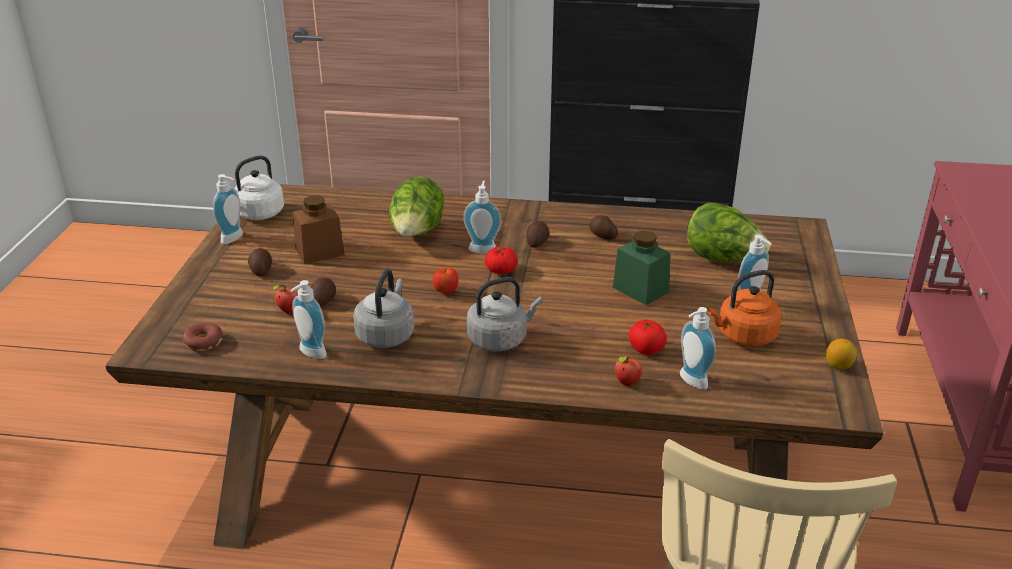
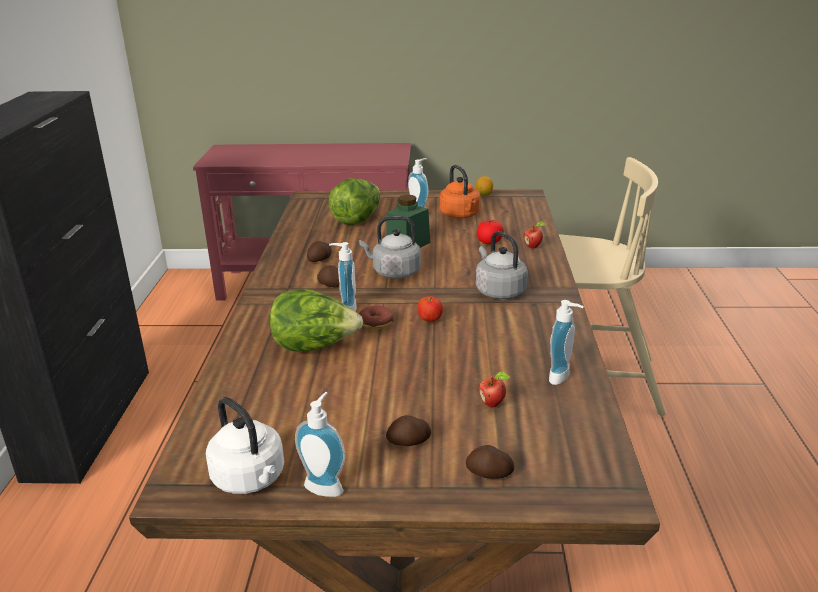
camera: 95 degrees left, 5 degrees down
donut [183,323,223,351] -> donut moved to [359,305,394,329]
brown jar [293,196,345,264] -> none
potato [311,277,336,307] -> potato moved to [466,445,514,479]
grey kettle [353,269,414,348] -> grey kettle moved to [359,216,421,279]
tomato [485,247,517,274] -> none
soap dispenser [680,307,716,390] -> none

